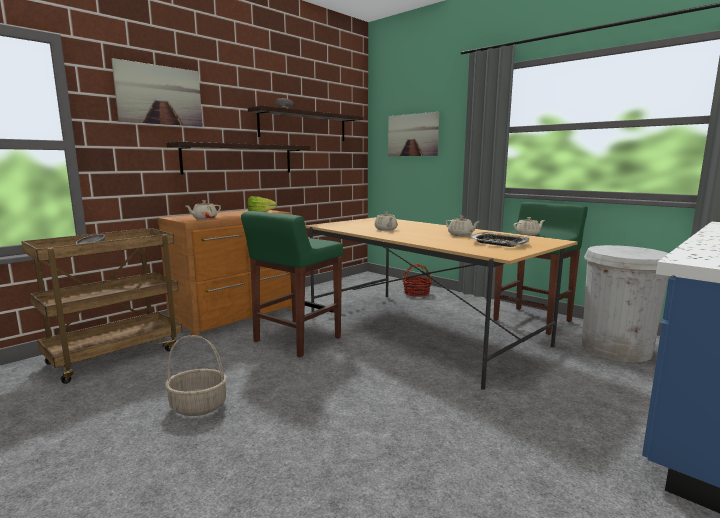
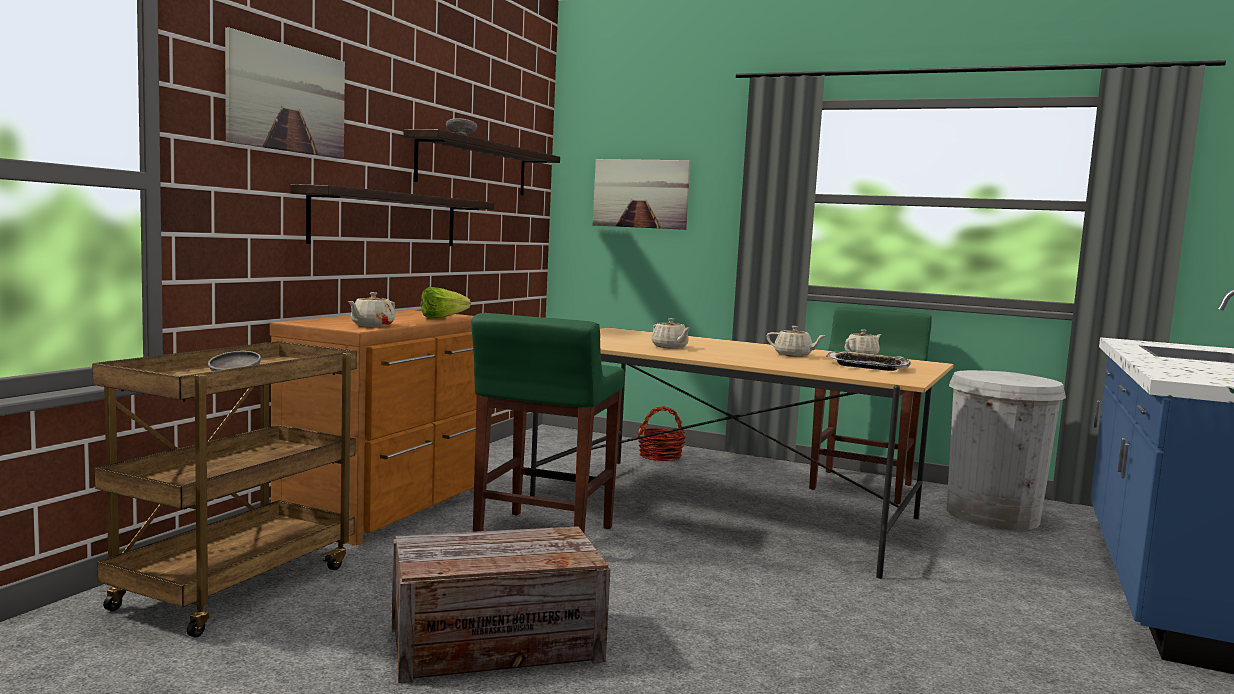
camera: 20 degrees left, 5 degrees down
basket [165,335,227,416] -> crate [392,526,610,683]

